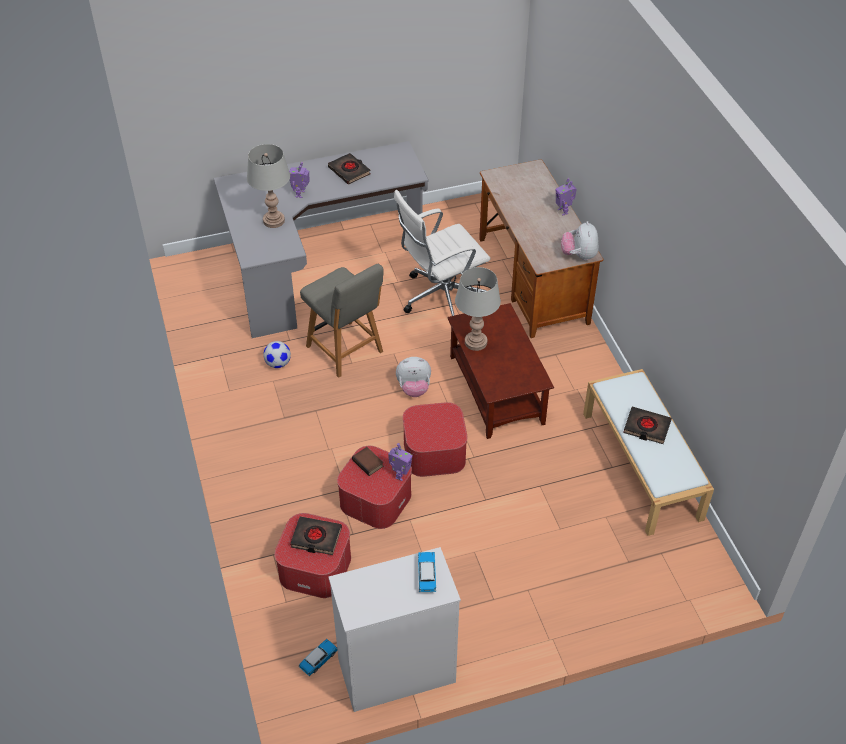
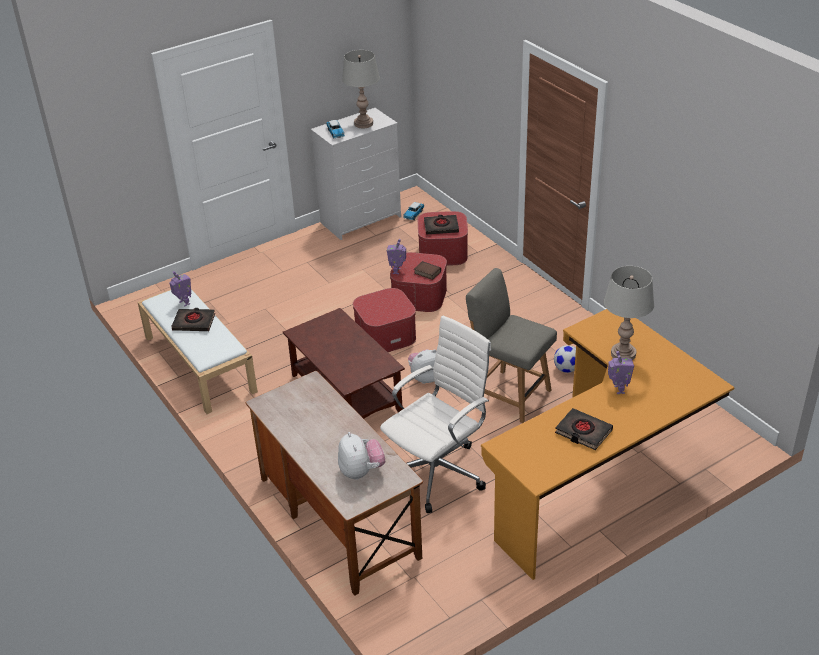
camera: 165 degrees right, 10 degrees down
grey desk [213,141,429,338] -> orange desk [481,309,734,580]
grey table lamp [455,267,501,351] -> grey table lamp moved to [342,50,380,128]
toy robot [556,178,577,216] -> toy robot moved to [170,271,191,306]
plush toy [561,221,599,260] -> plush toy moved to [338,432,386,480]

